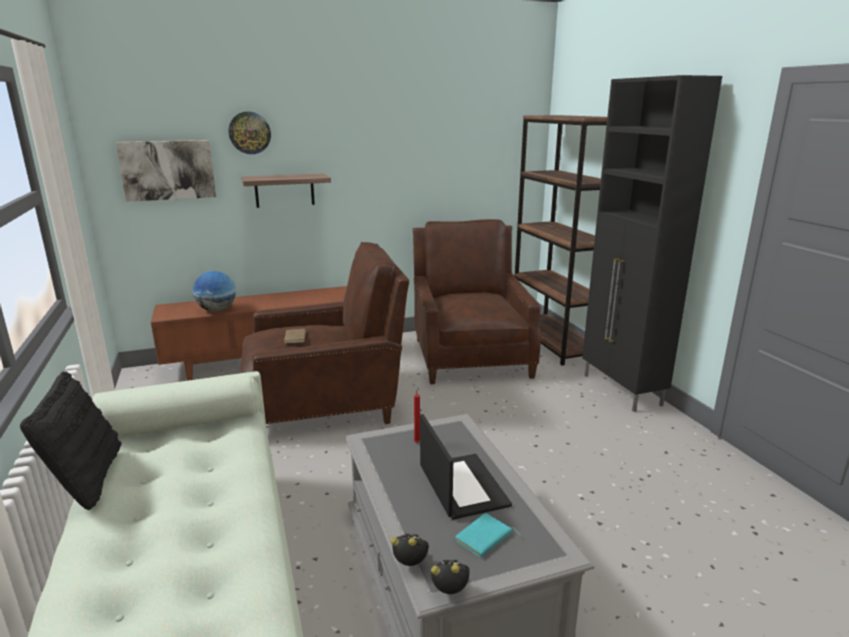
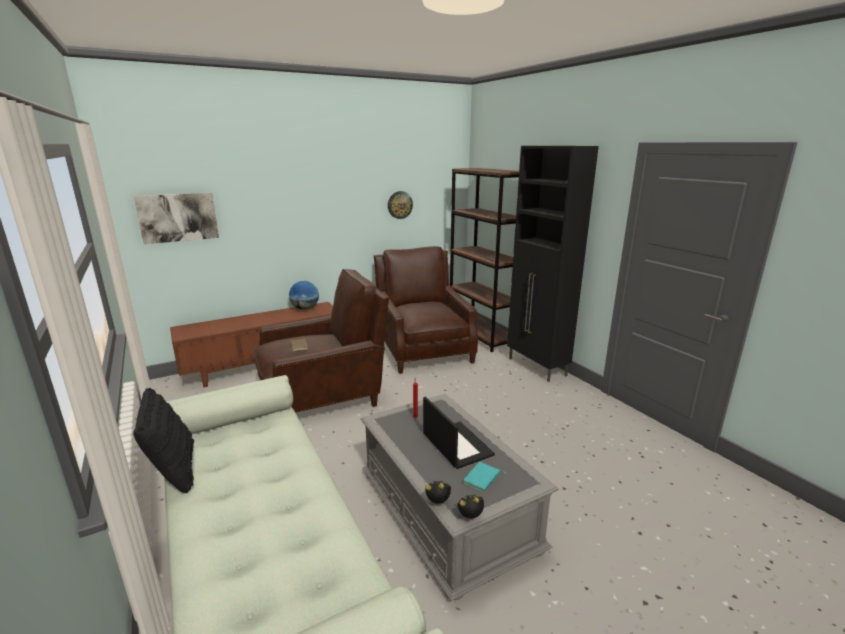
camera: 10 degrees left, 0 degrees up
globe [193,271,236,311] -> globe moved to [289,281,319,310]
wall clock [229,112,271,154] -> wall clock moved to [388,191,413,219]
shelf [241,173,331,208] -> none

